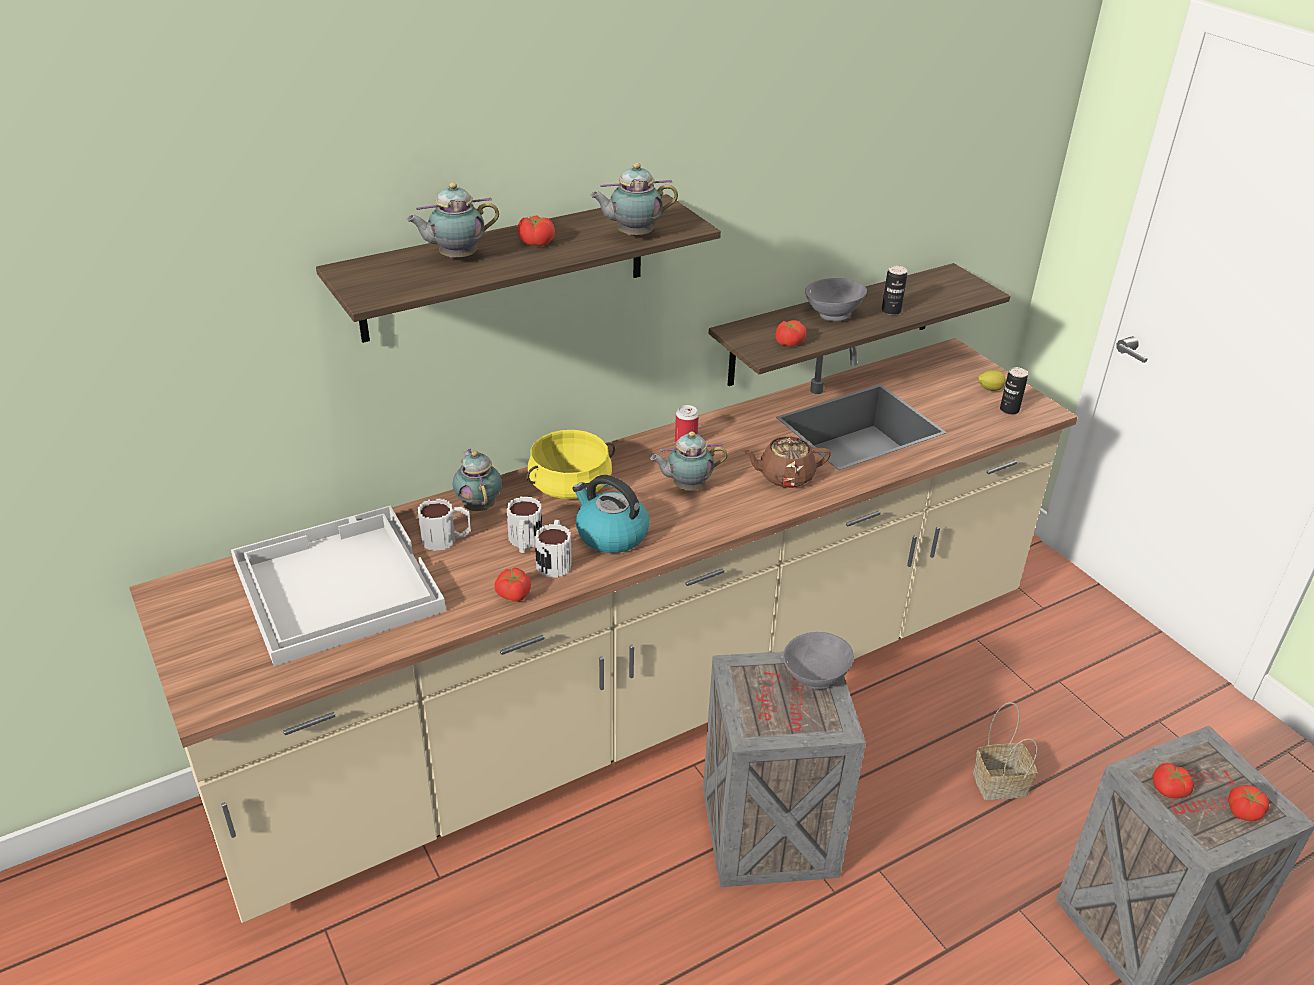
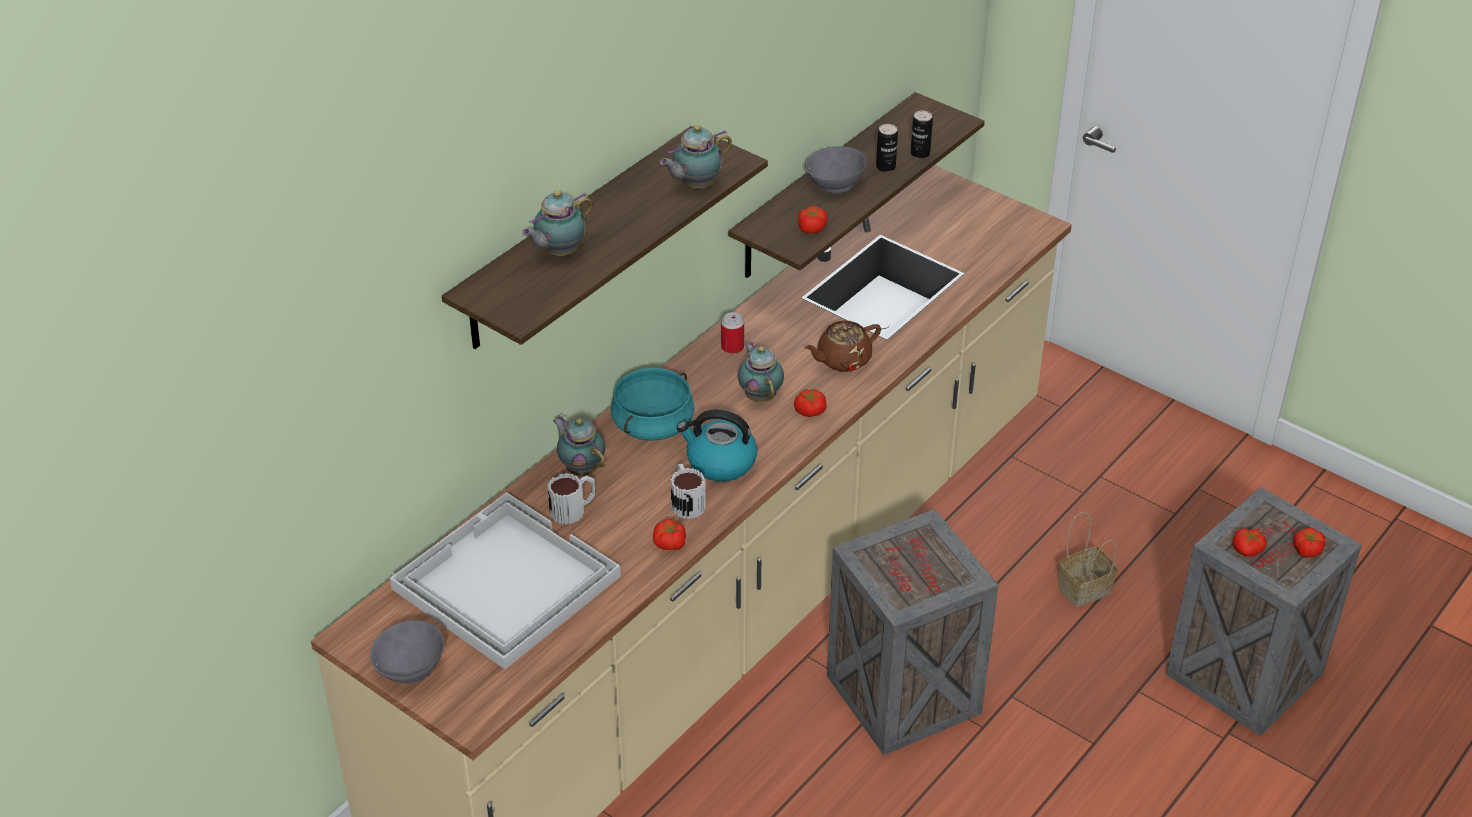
camera: 20 degrees left, 5 degrees up
mug [507,497,542,553] -> none
tomato [517,215,555,246] -> tomato moved to [794,389,827,417]
yellow cooking pot [527,430,615,499] -> turquoise cooking pot [611,368,695,441]
teapot [650,432,727,490] -> teapot turned 105 degrees clockwise [738,342,784,402]
grey bowl [783,632,854,690] -> grey bowl moved to [370,620,444,684]
lemon [978,370,1006,391] -> none
can [1000,367,1028,415] -> can moved to [911,111,933,159]

